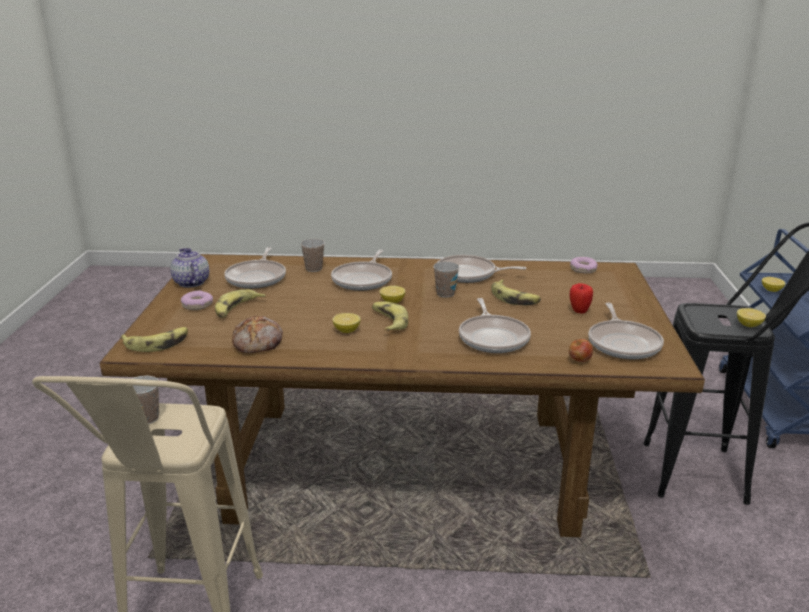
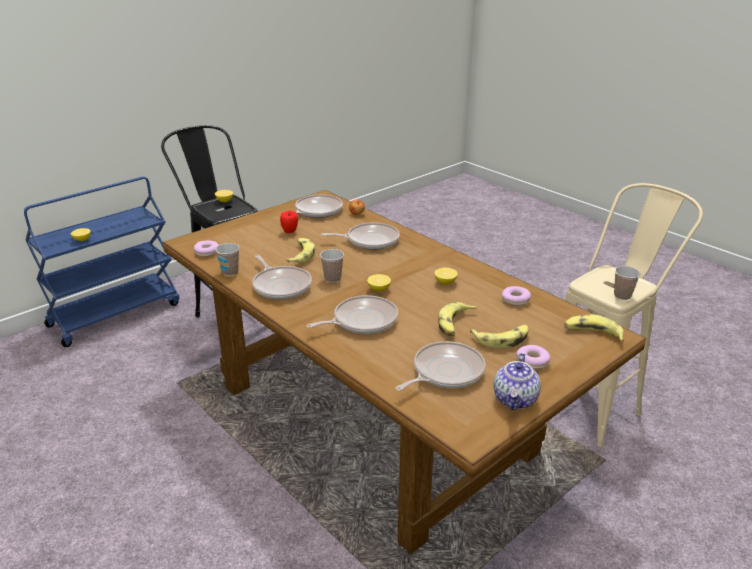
camera: 135 degrees left, 5 degrees up
bread [232,316,283,353] -> donut [501,286,531,306]
cup [300,239,325,272] -> cup moved to [215,243,239,276]
banana [372,301,408,332] -> banana moved to [438,302,477,336]
frying pan [459,298,531,353] -> frying pan turned 45 degrees clockwise [321,222,400,250]

